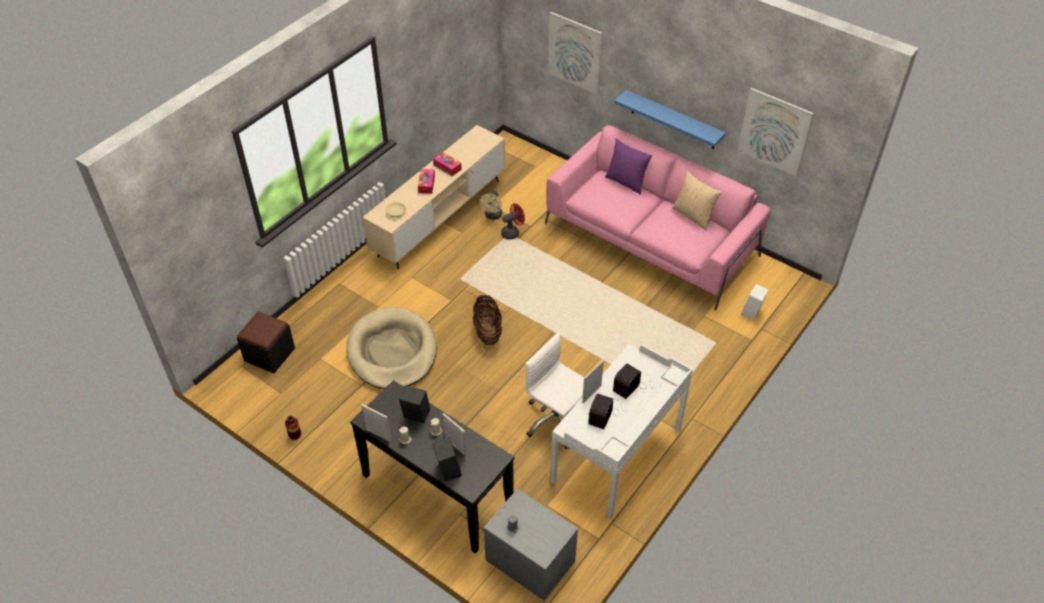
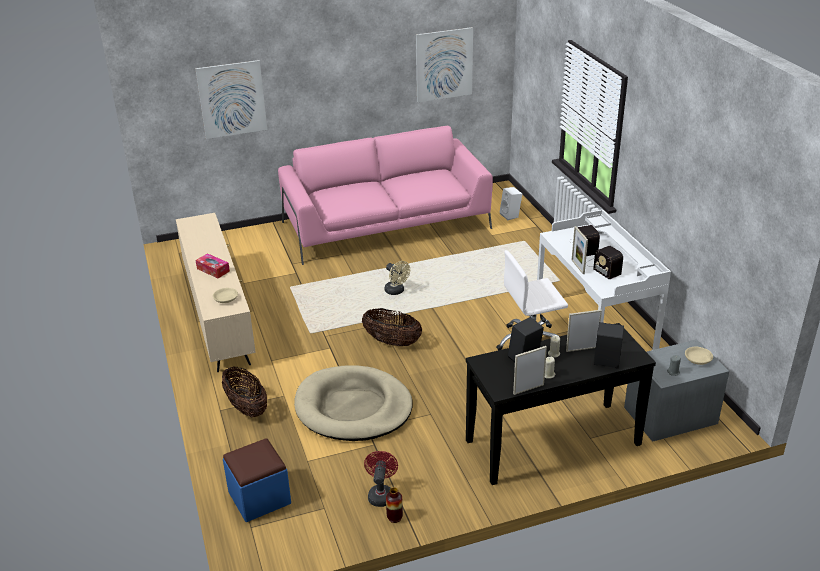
camera: 55 degrees left, 15 degrees down
black ottoman [237,312,295,373] -> blue ottoman [223,438,291,522]
tissue box [433,152,462,176] -> none
beige fan [480,191,502,220] -> beige fan moved to [384,261,410,295]
red fan [501,203,525,240] -> red fan moved to [364,451,398,507]
purple pillow [605,138,652,195] -> none
blue shelf [614,90,726,149] -> none
beige pillow [672,170,722,230] -> none
none -> basket [222,366,267,417]
none -> beige bowl [685,346,713,365]

